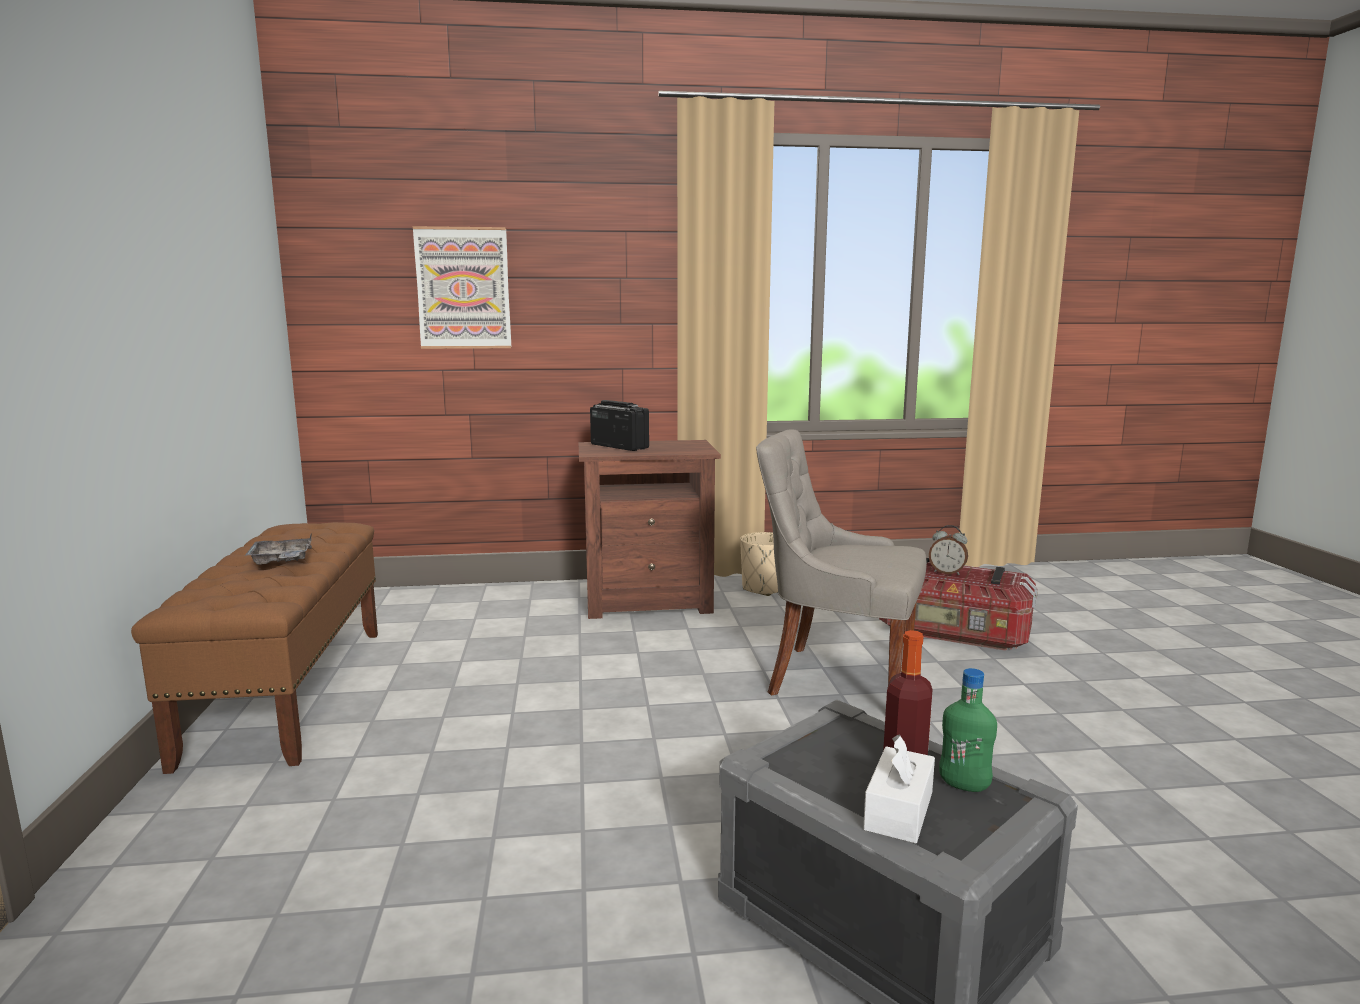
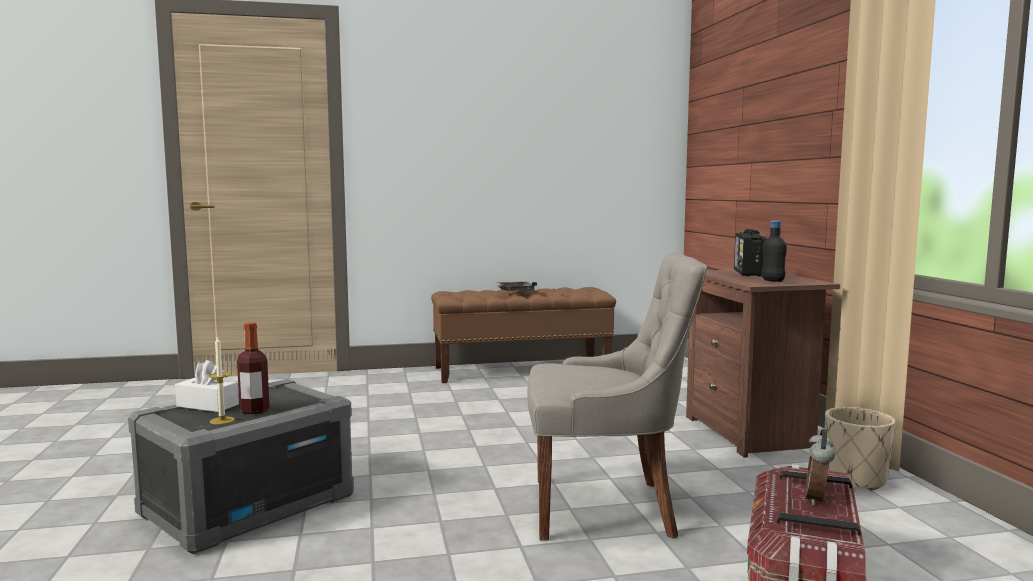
camera: 85 degrees right, 5 degrees down
picture [413,226,511,349] -> none
radio [590,400,649,451] -> radio turned 150 degrees clockwise [734,229,767,277]
grey chair [756,429,927,695] -> grey chair turned 75 degrees clockwise [527,253,707,540]
green bottle [939,668,997,792] -> candle [209,336,235,425]
none -> black bottle [761,221,787,282]

